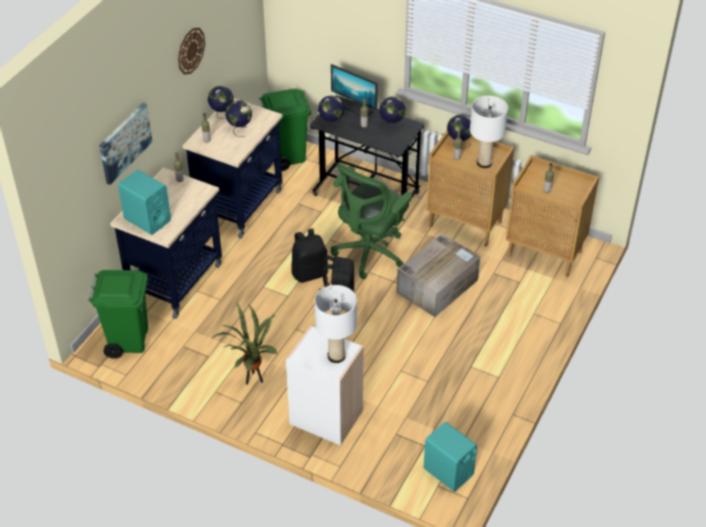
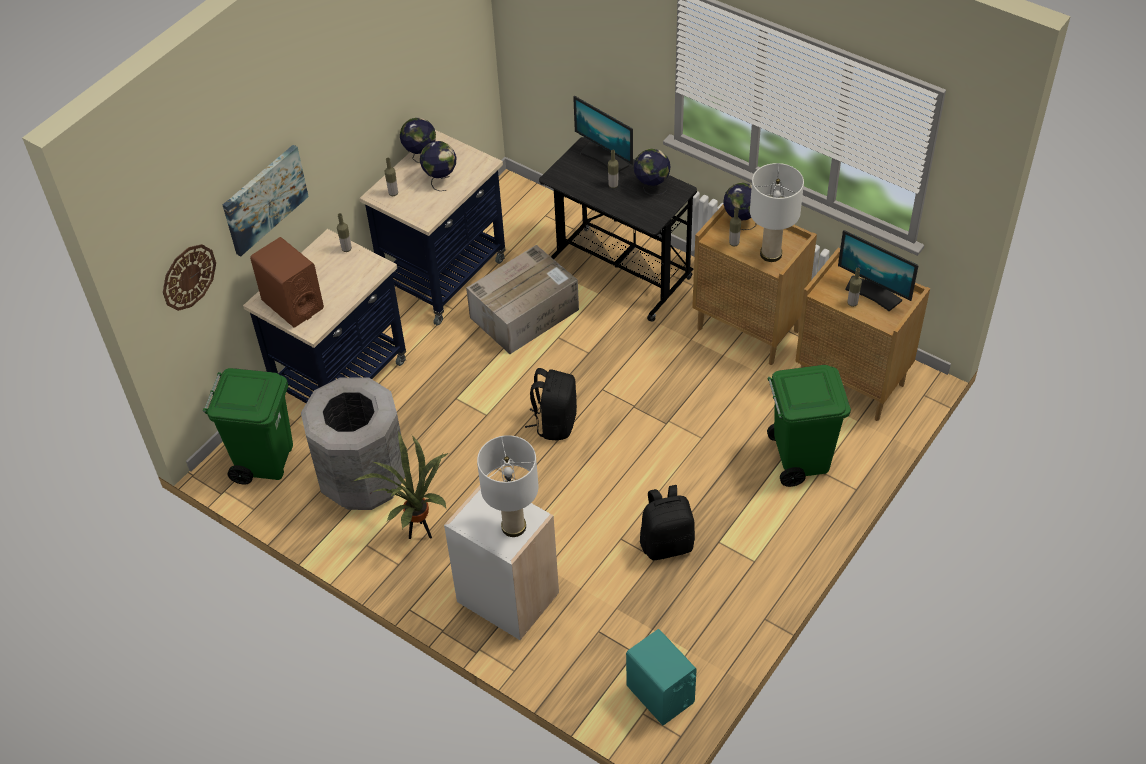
camera: 10 degrees right, 5 degrees up
turquoise speaker [118,170,171,235] -> brown speaker [250,237,324,328]
wall clock [178,28,205,75] -> wall clock moved to [163,244,216,311]
green trash can [259,89,311,171] -> green trash can moved to [767,365,851,487]
black backpack [291,228,328,283] -> black backpack moved to [640,485,695,560]
globe [318,96,344,130] -> none
green office chair [331,163,412,279] -> none
cardboard box [397,233,480,317] -> cardboard box moved to [466,245,579,354]
none -> grey trash can [301,377,405,510]
none -> monitor [838,230,919,311]

